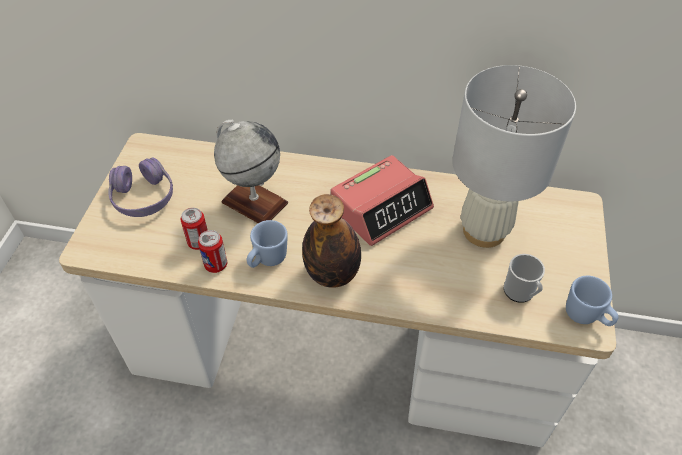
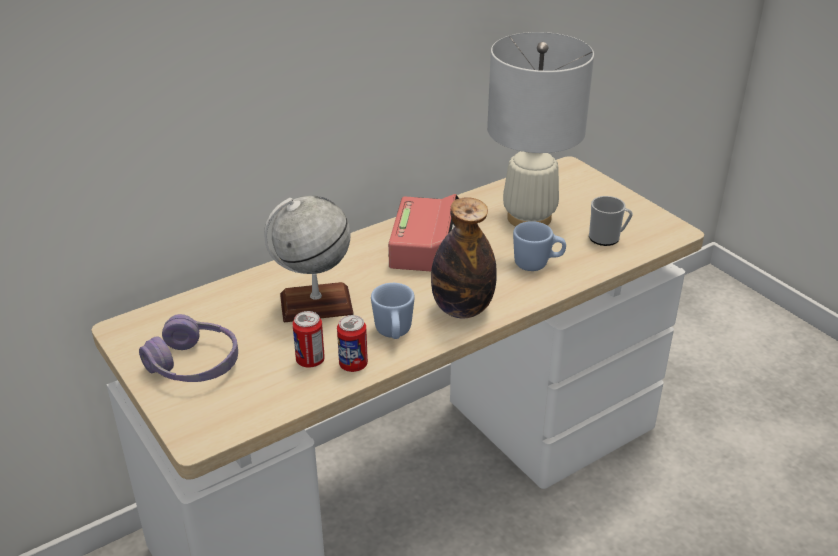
camera: 45 degrees left, 15 degrees down
blue mug [566,276,618,326] -> blue mug moved to [513,221,566,271]

